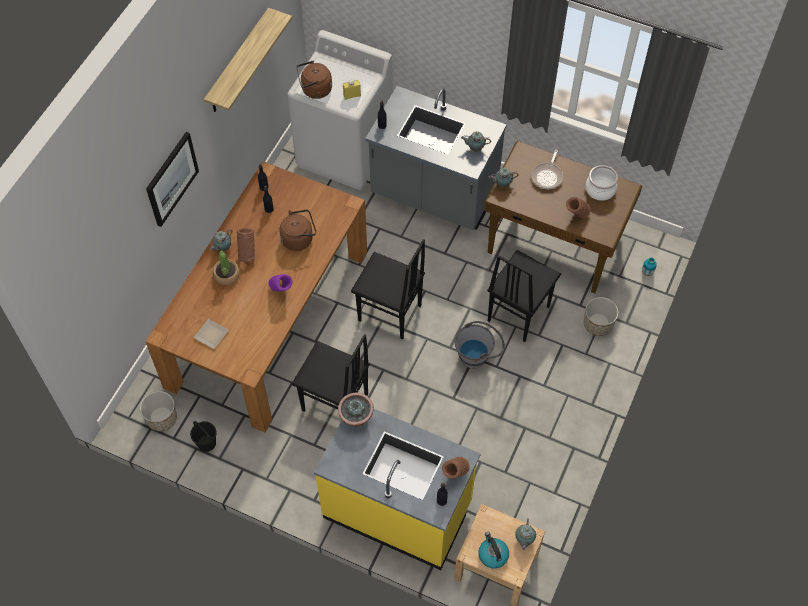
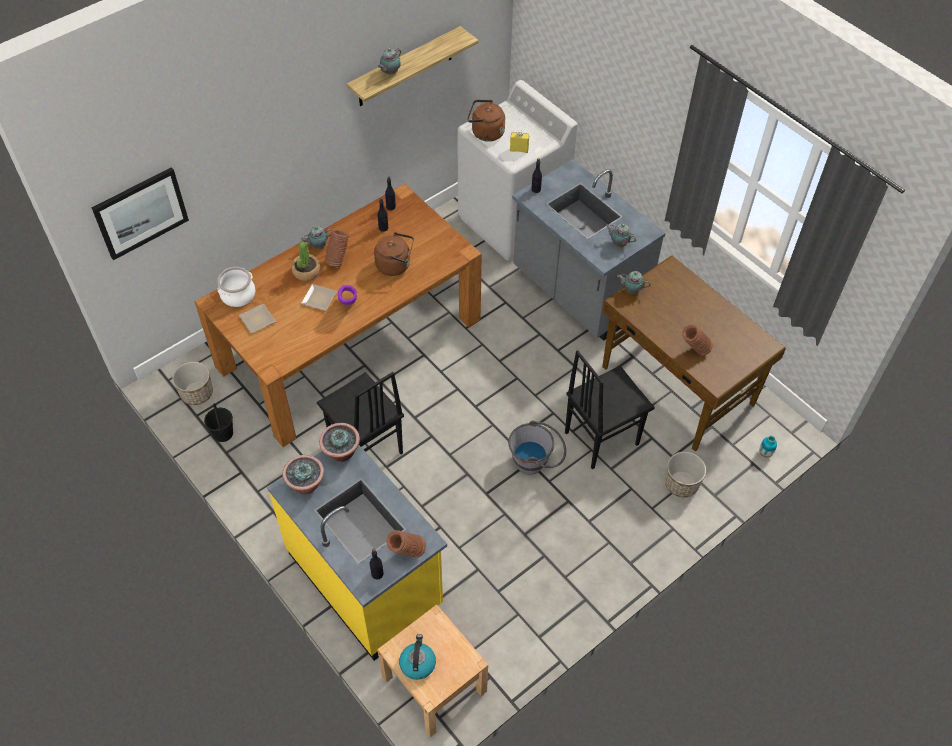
camera: 25 degrees right, 5 degrees down
picture [146,132,199,227] -> picture moved to [92,167,189,260]
black chair [351,239,425,340] -> none
teapot [515,518,536,550] -> teapot moved to [378,48,401,75]
frying pan [531,150,563,189] -> none
cooking pot [585,165,618,201] -> cooking pot moved to [217,267,255,307]
none -> potted plant [282,455,324,495]
none -> plate [301,284,337,311]

